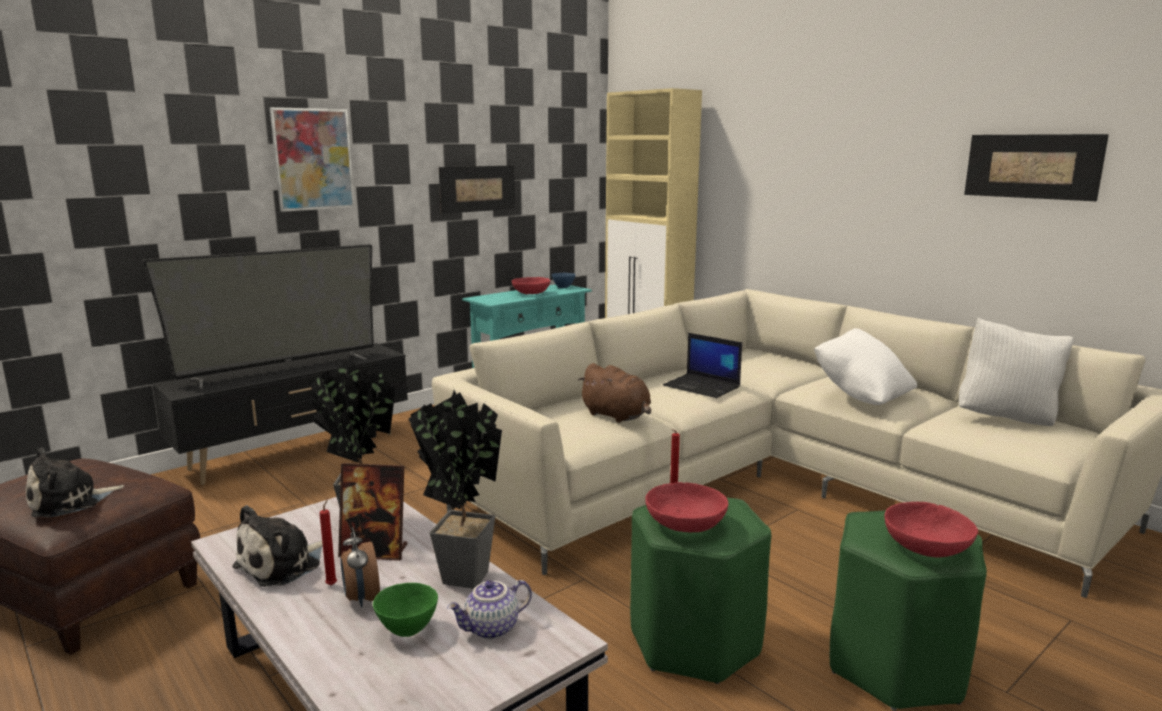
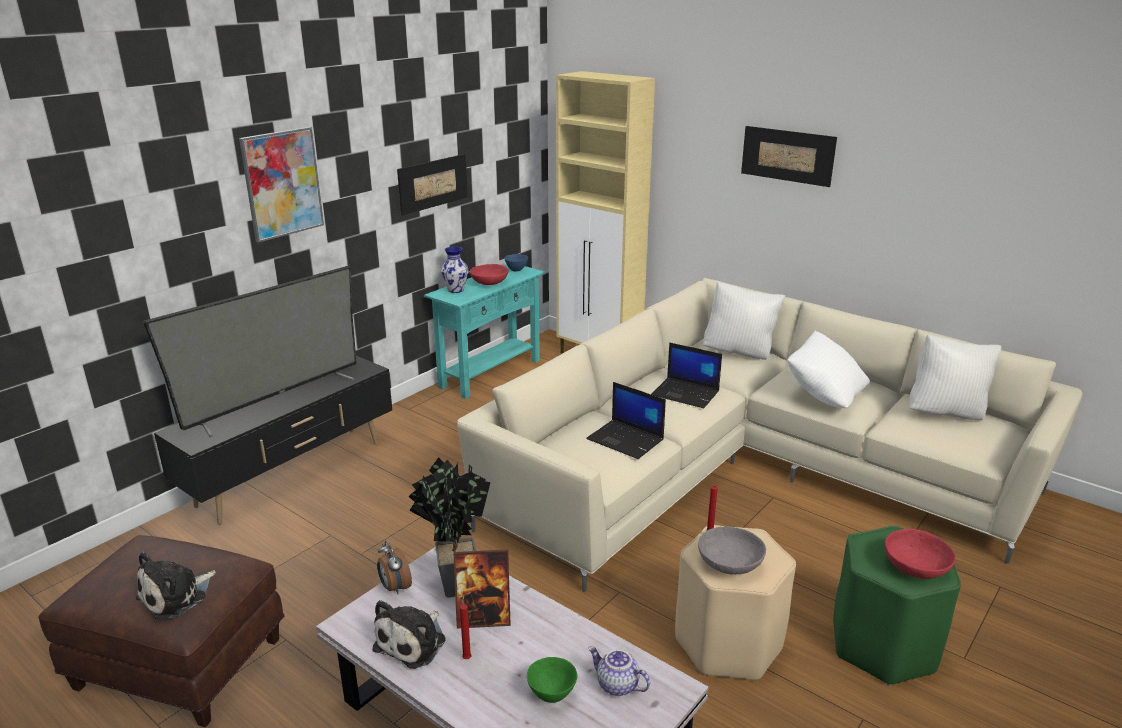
camera: 10 degrees left, 10 degrees up
alarm clock [341,527,380,608] -> alarm clock moved to [377,541,412,594]
potted plant [408,390,502,589] -> none
teapot [447,580,532,639] -> teapot turned 75 degrees clockwise [588,646,650,696]
brown plush toy [578,363,651,423] -> laptop [586,382,666,459]
green stool [630,497,771,684] -> beige stool [675,525,796,680]
red bowl [645,482,728,532] -> grey bowl [698,526,766,575]
picture [964,134,1109,201] -> picture moved to [741,126,837,187]
none -> vase [441,246,468,293]
none -> white pillow [703,281,785,360]

